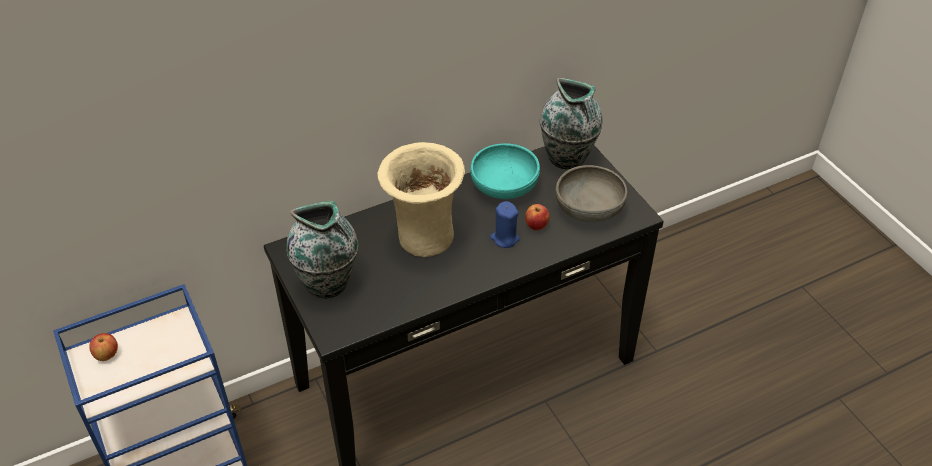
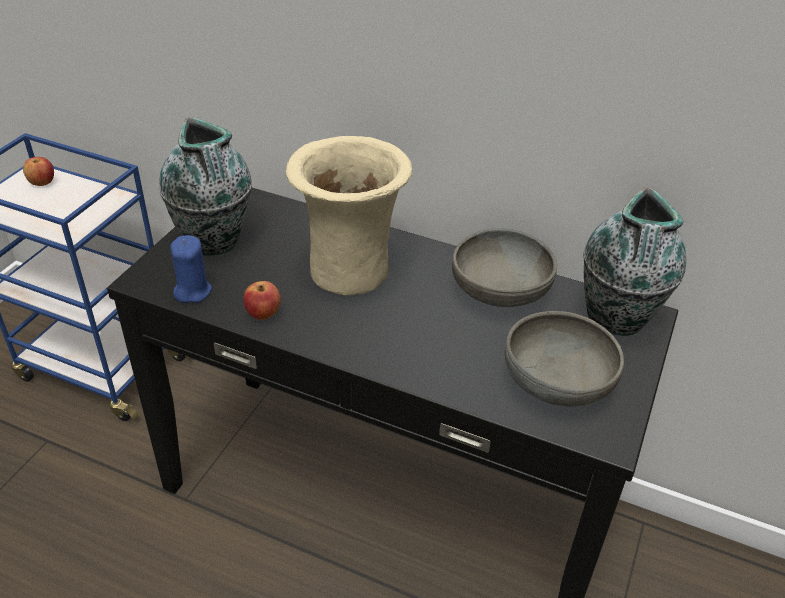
camera: 50 degrees right, 5 degrees down
turquoise bowl [470,143,540,199] -> grey bowl [452,228,557,307]
blue candle [490,201,520,248] -> blue candle moved to [170,235,212,303]
apple [525,204,550,230] -> apple moved to [243,281,281,320]

